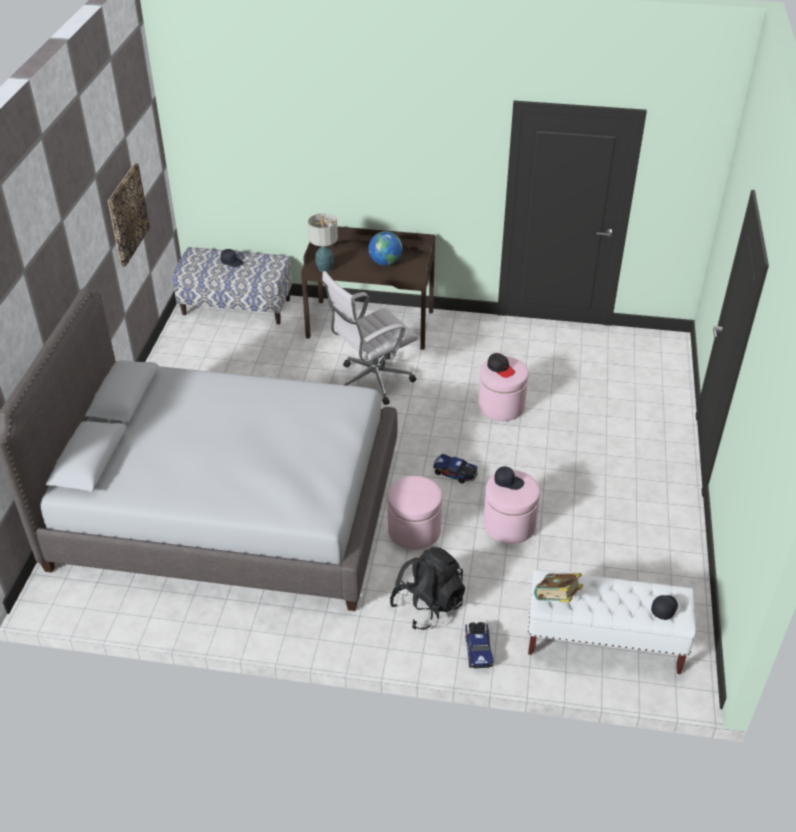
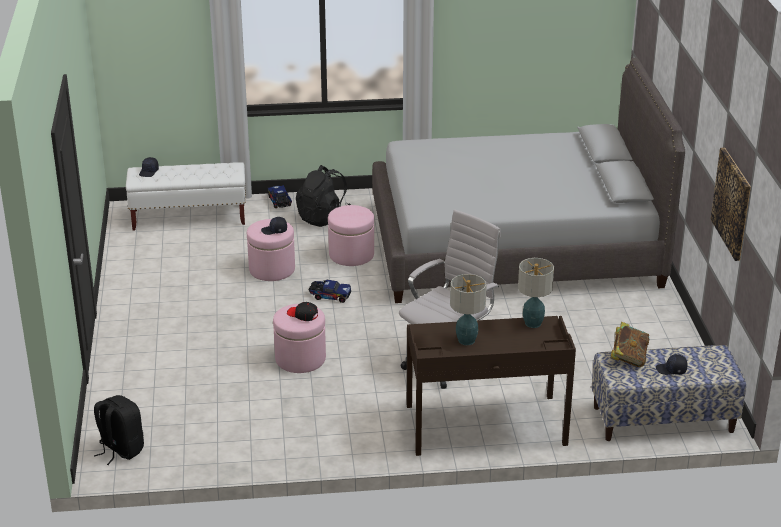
camera: 165 degrees right, 10 degrees down
globe [368,231,403,266] -> table lamp [450,274,487,345]
book [534,573,583,603] -> book moved to [610,322,649,367]
none -> black backpack [94,395,144,465]

